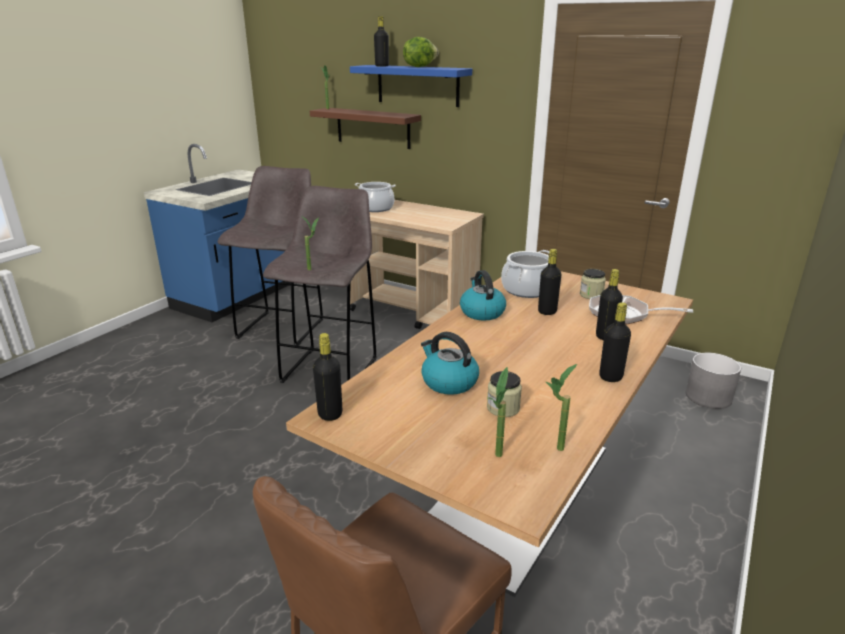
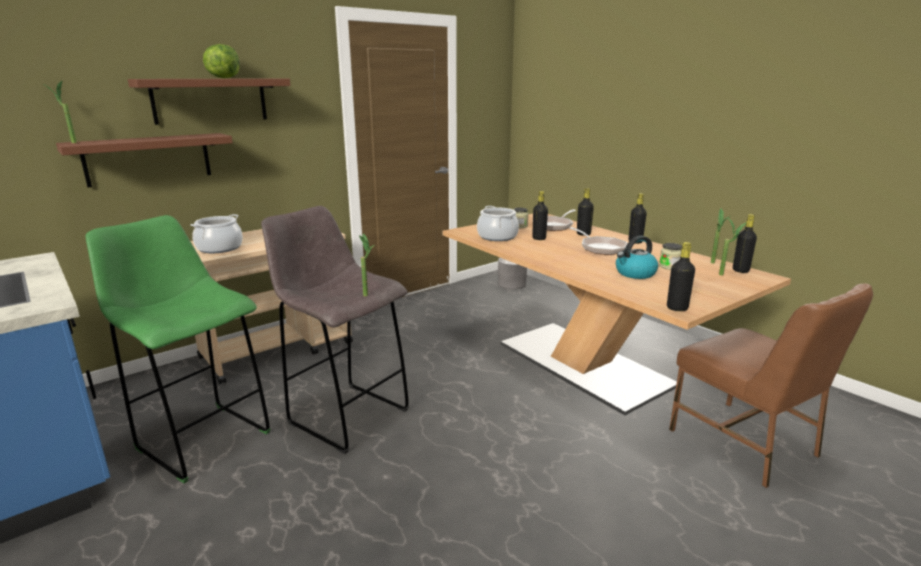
camera: 70 degrees left, 5 degrees down
grey stool [218,166,323,346] -> green stool [86,215,270,483]
blue shelf [350,65,472,107] -> brown shelf [128,78,291,125]
black bottle [374,16,389,67] -> black bottle moved to [733,214,757,273]
kettle [460,270,506,321] -> none
none -> frying pan [569,227,627,255]

